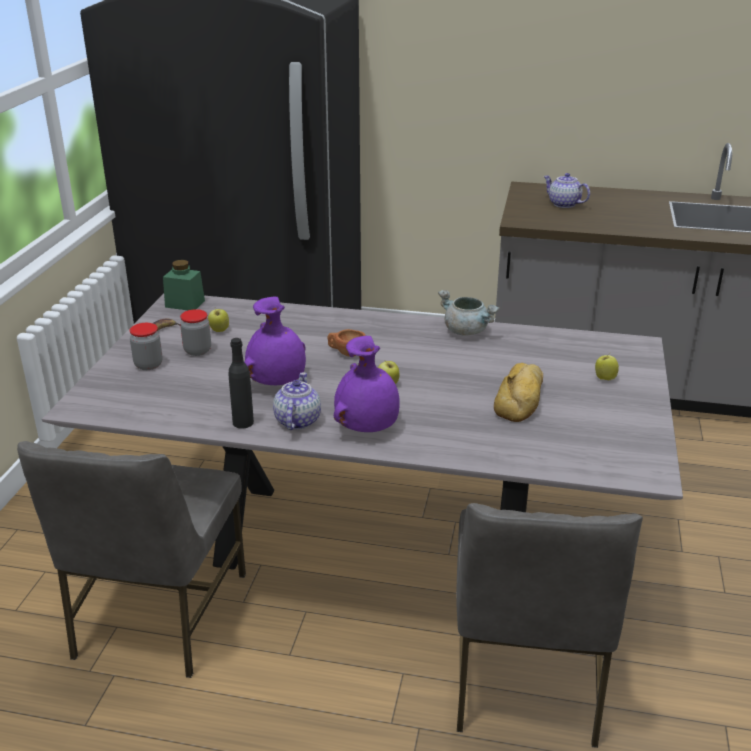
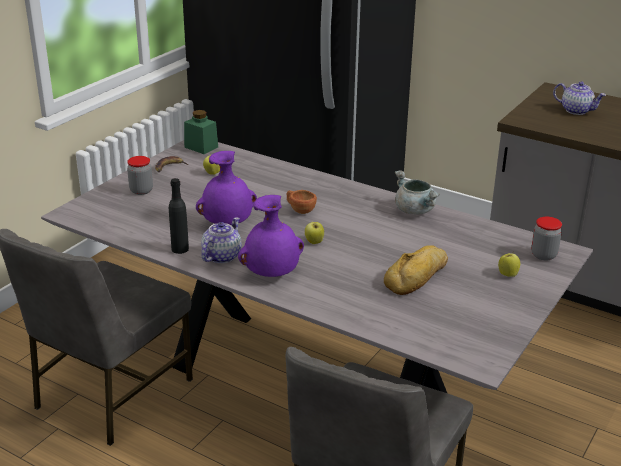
camera: 20 degrees right, 0 degrees up
jar [180,309,211,356] -> jar moved to [531,217,562,260]
teapot [544,173,590,208] -> teapot turned 150 degrees clockwise [553,82,606,115]

